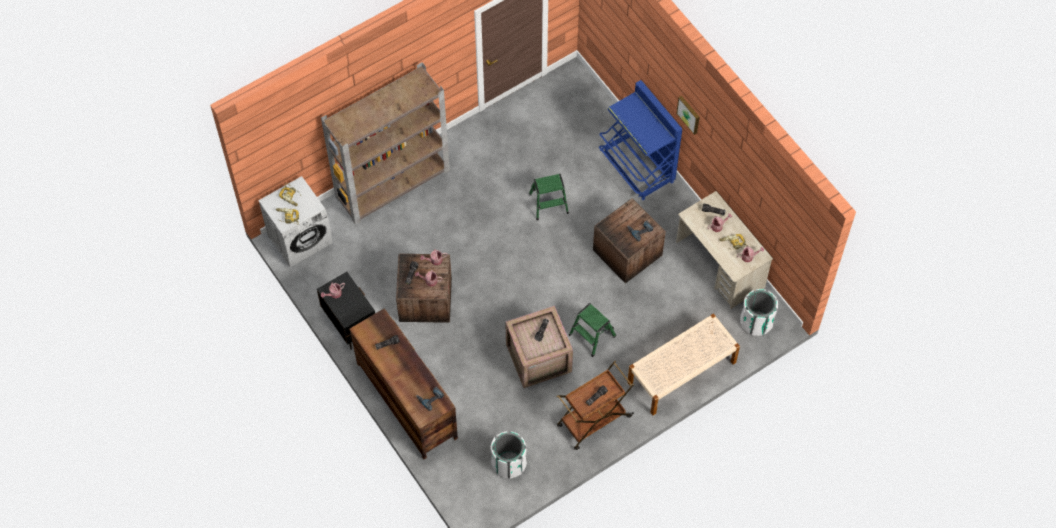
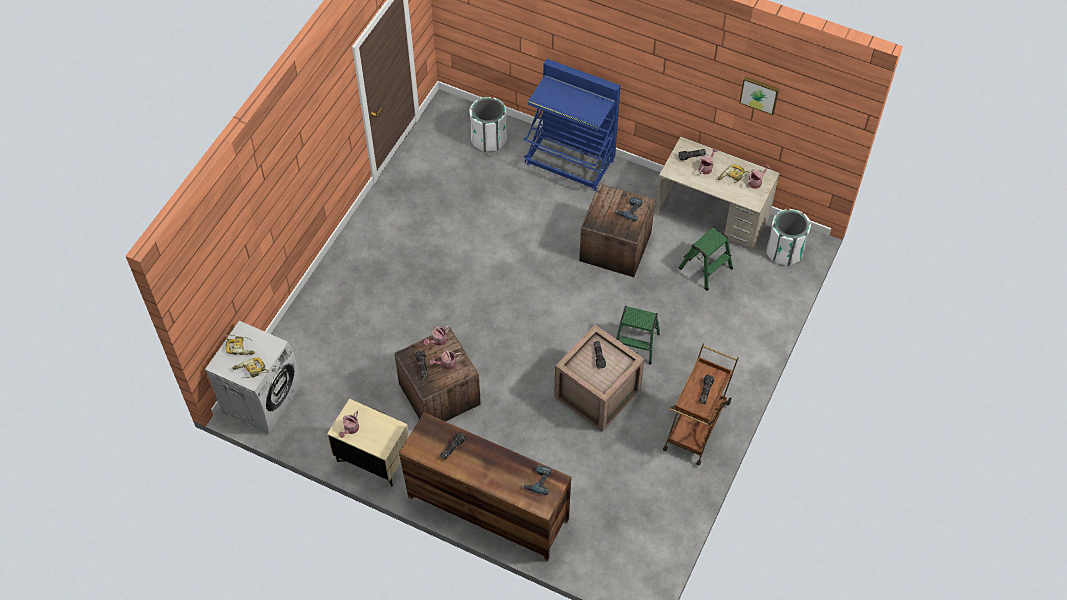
camera: 30 degrees left, 5 degrees down
black nightstand [317,272,375,350] -> beige nightstand [327,399,409,487]
brown bookcase [321,62,450,225] -> none
white trash can [490,431,527,479] -> white trash can moved to [469,97,507,152]
green step ladder [529,174,569,221] -> green step ladder moved to [679,227,733,291]
beige bench [627,313,740,416] -> none
picture [676,96,700,135] -> picture moved to [739,76,779,115]

